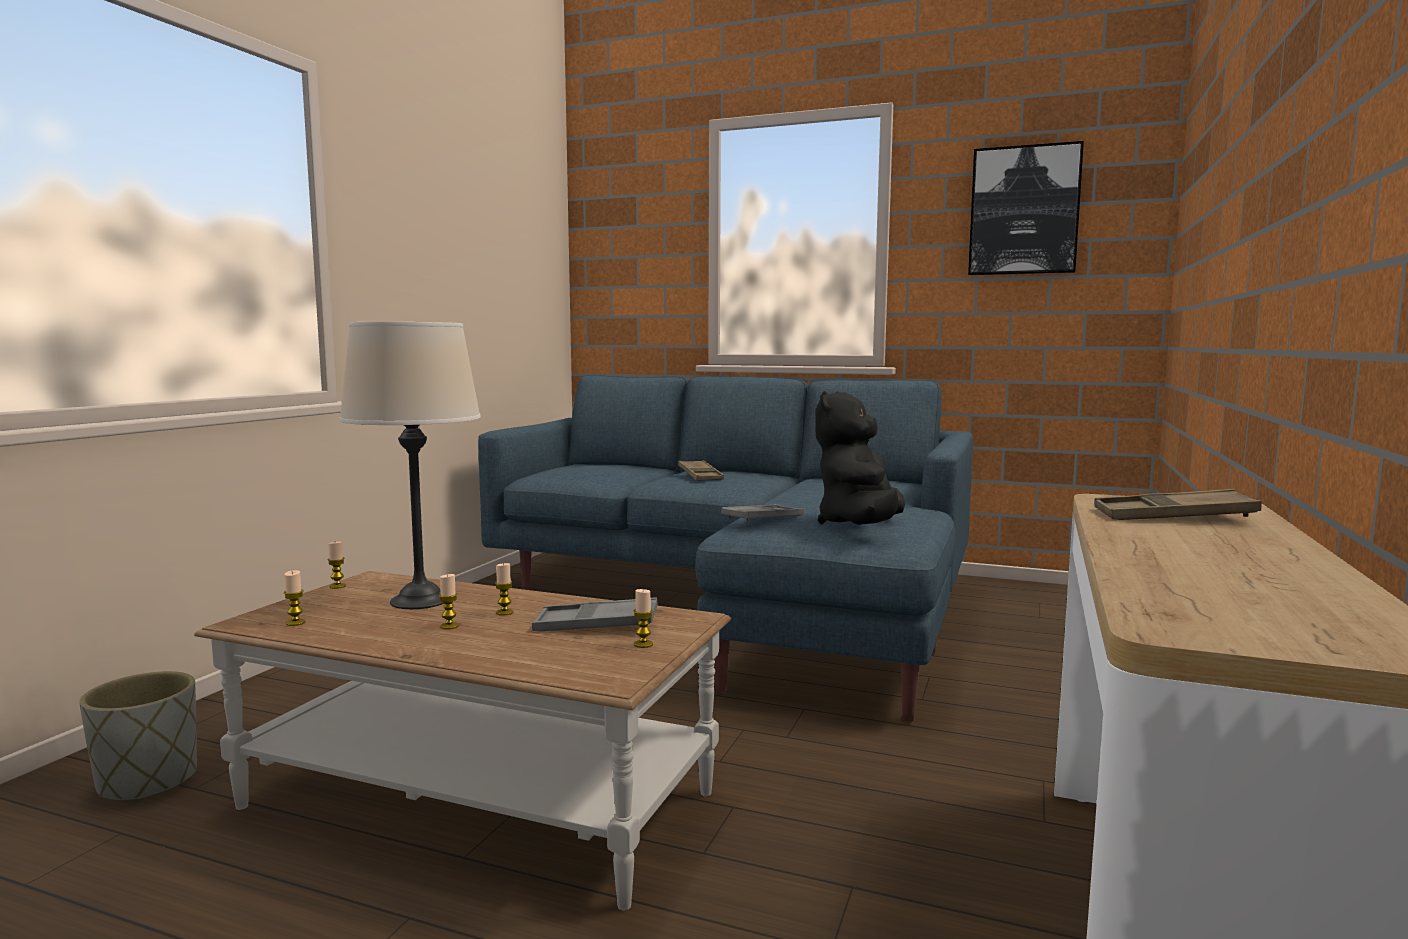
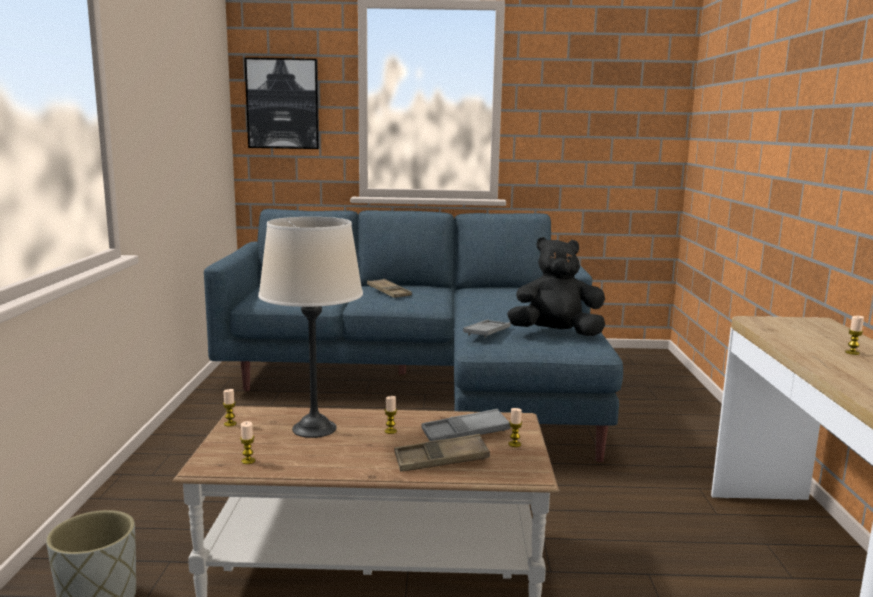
camera: 20 degrees left, 5 degrees up
candle [439,574,459,630] -> candle moved to [845,316,864,355]
black plush toy [815,391,905,525] -> black plush toy turned 90 degrees clockwise [507,237,605,336]
picture [968,141,1084,276] -> picture moved to [244,58,319,149]
brown tray [1094,489,1262,520] -> brown tray moved to [394,434,490,471]

